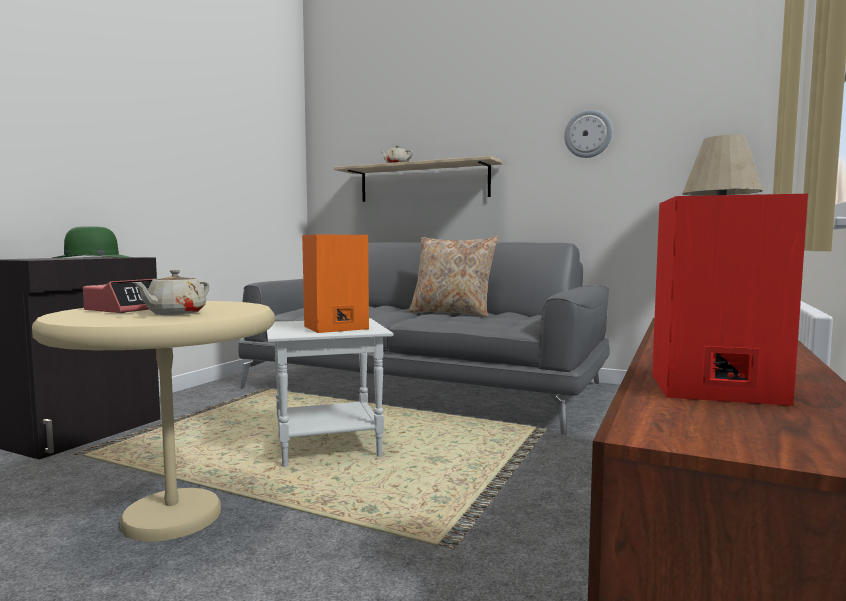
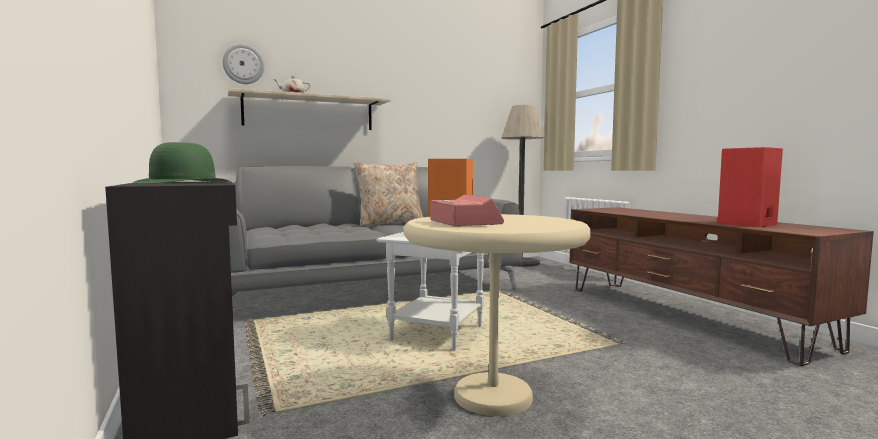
camera: 50 degrees left, 0 degrees up
beige teapot [132,270,209,315] -> none
wall clock [564,110,612,158] -> wall clock moved to [222,44,264,84]

